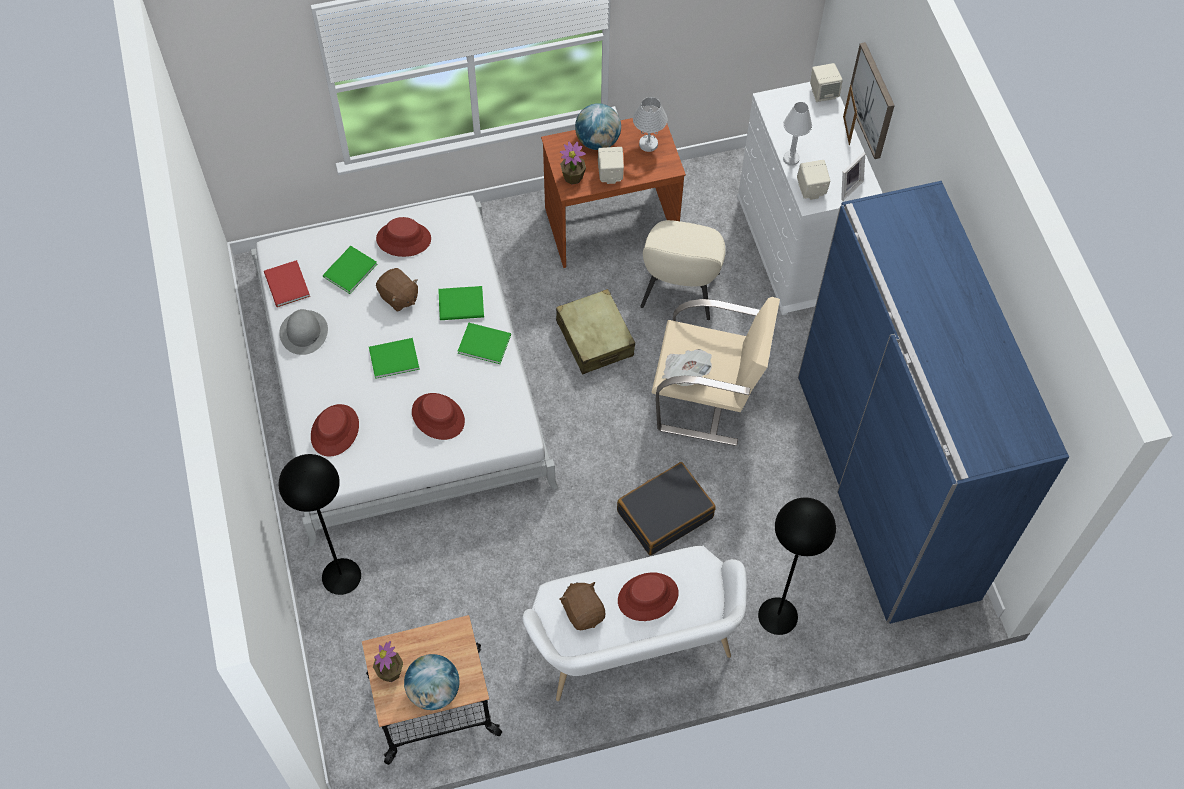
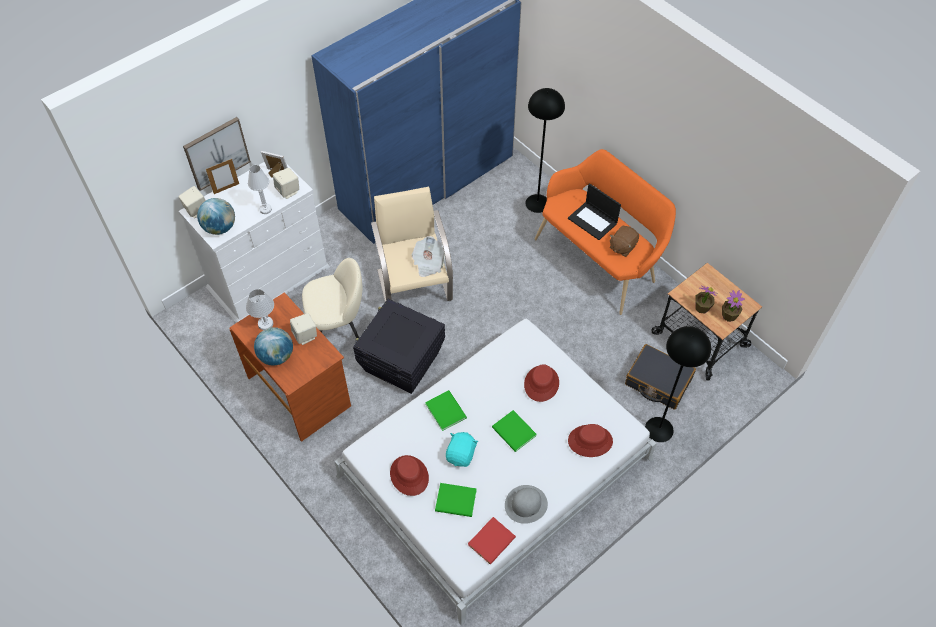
camera: 115 degrees left, 5 degrees down
brown plush toy [376,268,418,312] -> turquoise plush toy [446,432,478,467]
globe [404,654,459,710] -> globe moved to [197,198,235,235]
green book [458,323,511,364] -> none
white bench [523,546,747,701] -> orange bench [534,149,676,315]
beige suitcase [556,289,635,375] -> black storage box [353,299,445,394]
potted plant [560,141,586,185] -> potted plant moved to [695,285,718,314]
black suitcase [617,462,716,556] -> black suitcase moved to [625,344,696,409]
red hat [618,573,679,621] -> laptop [568,183,621,240]

